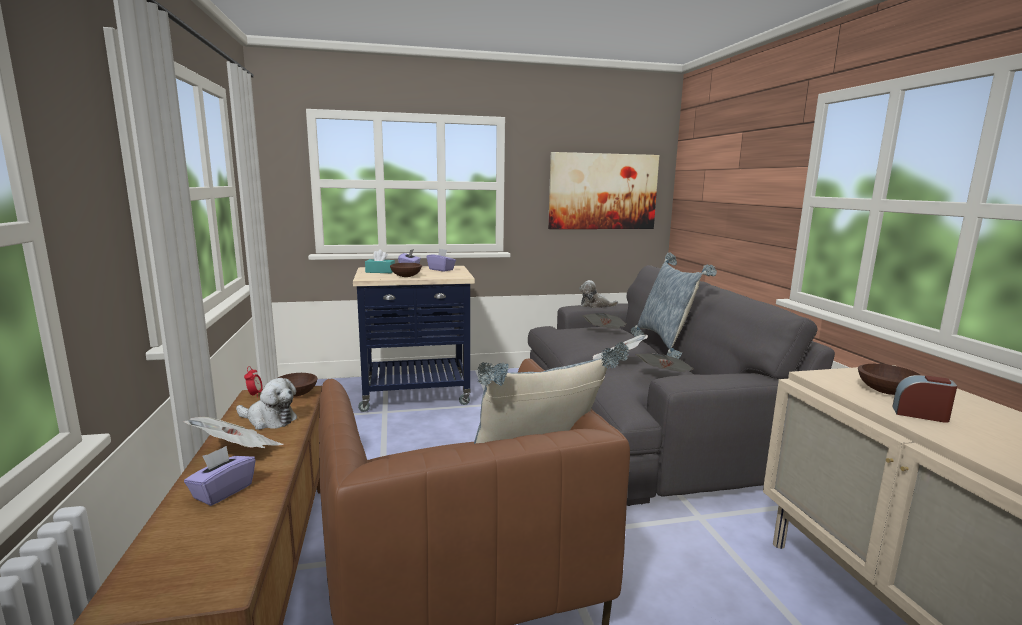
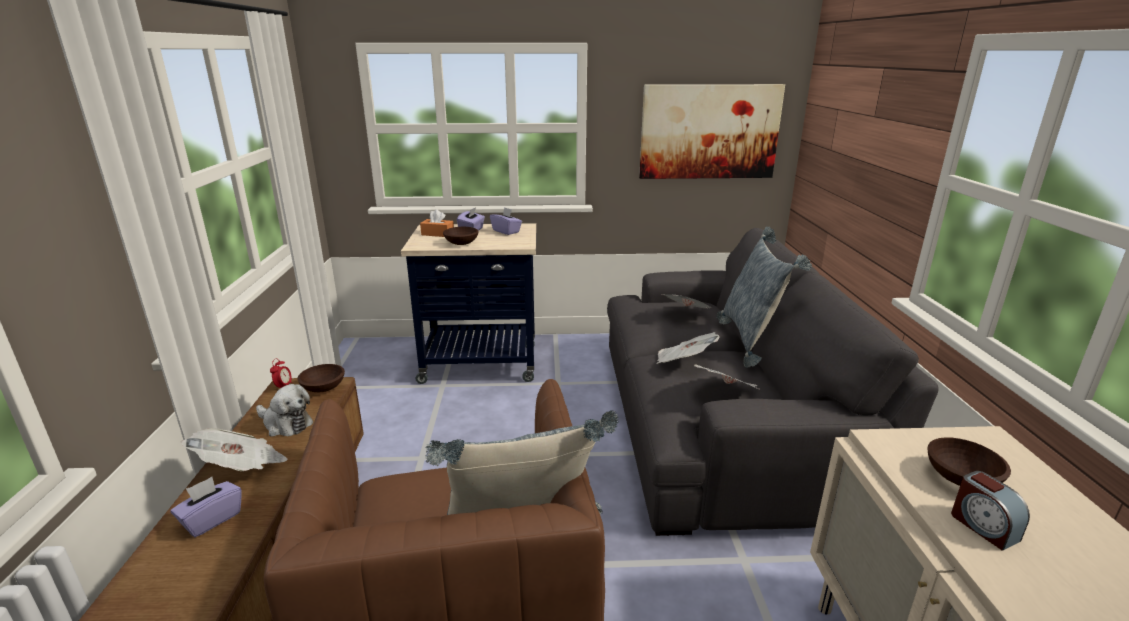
camera: 10 degrees right, 10 degrees up
turquoise tissue box [365,249,395,273] -> orange tissue box [420,209,454,237]
plush toy [579,280,618,308] -> none
alarm clock [892,375,957,423] -> alarm clock turned 150 degrees counterclockwise [951,471,1030,551]

